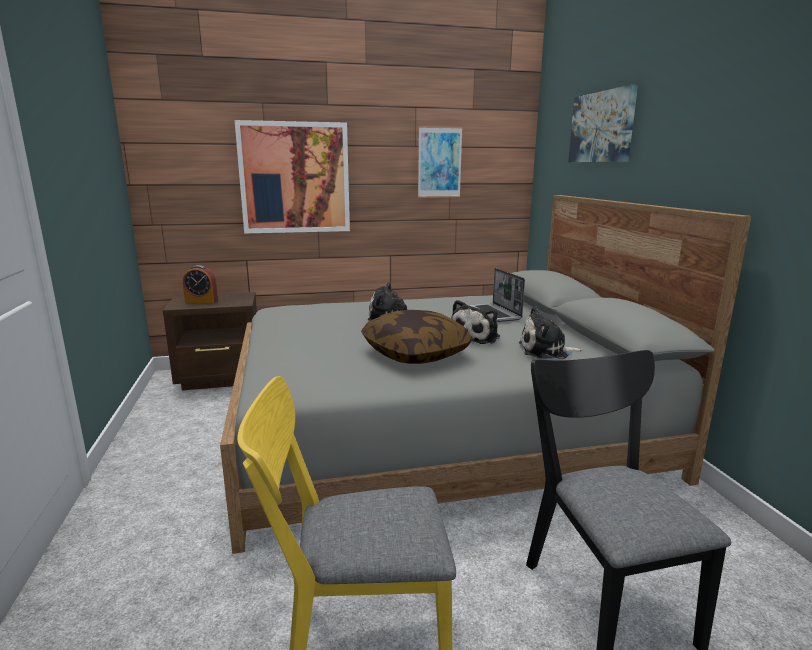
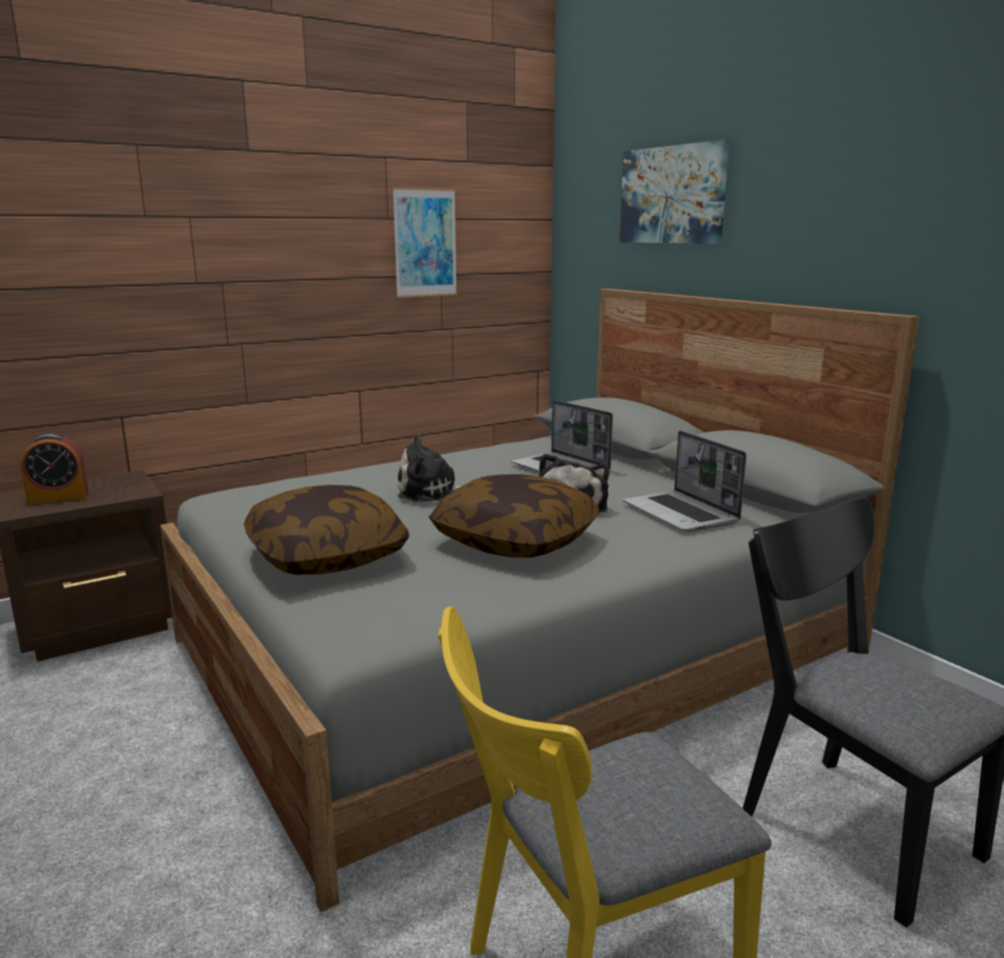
camera: 20 degrees left, 0 degrees up
picture [235,120,350,234] -> none
plush toy [519,307,582,359] -> laptop [623,431,746,532]
none -> pillow [244,485,409,575]

